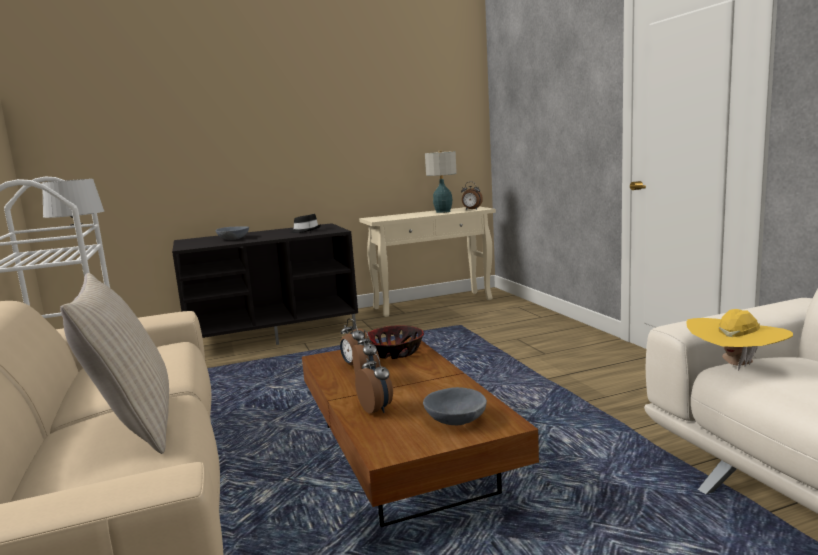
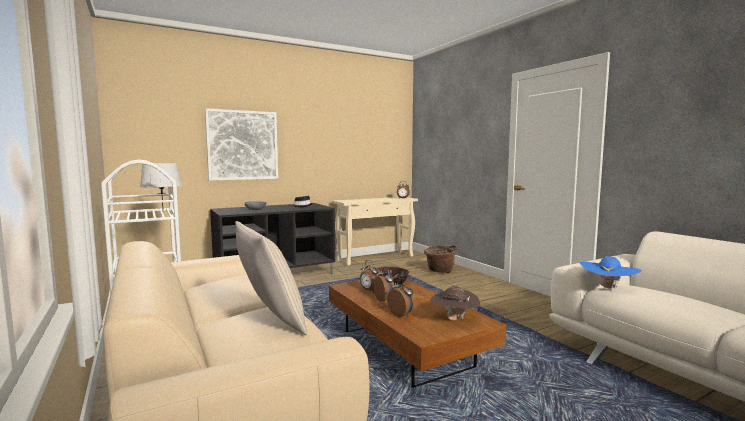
camera: 10 degrees left, 5 degrees down
grey bowl [423,387,487,425] -> brown hat [430,286,480,320]
table lamp [425,150,457,213] -> none
yellow hat [686,309,793,371] -> blue hat [580,256,642,291]
none -> picture [205,108,278,181]
none -> basket [424,245,457,273]

